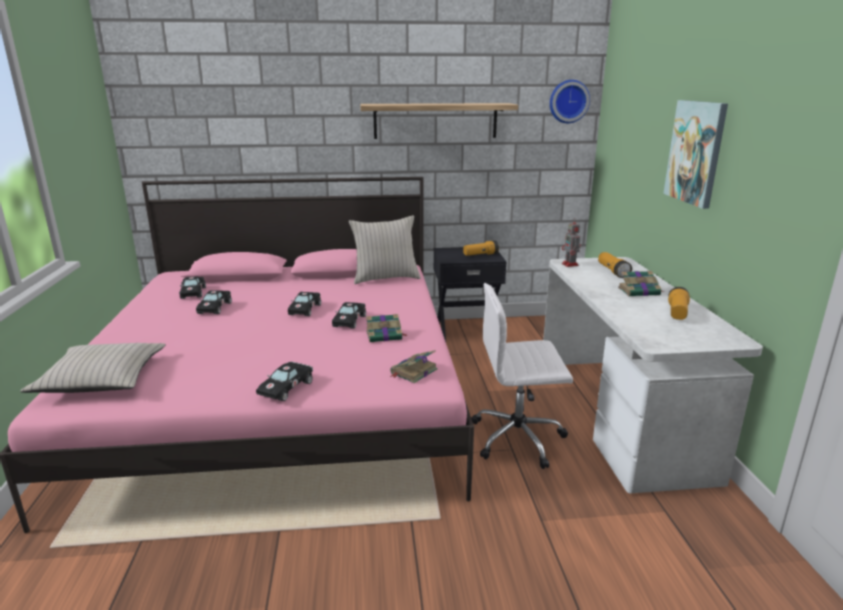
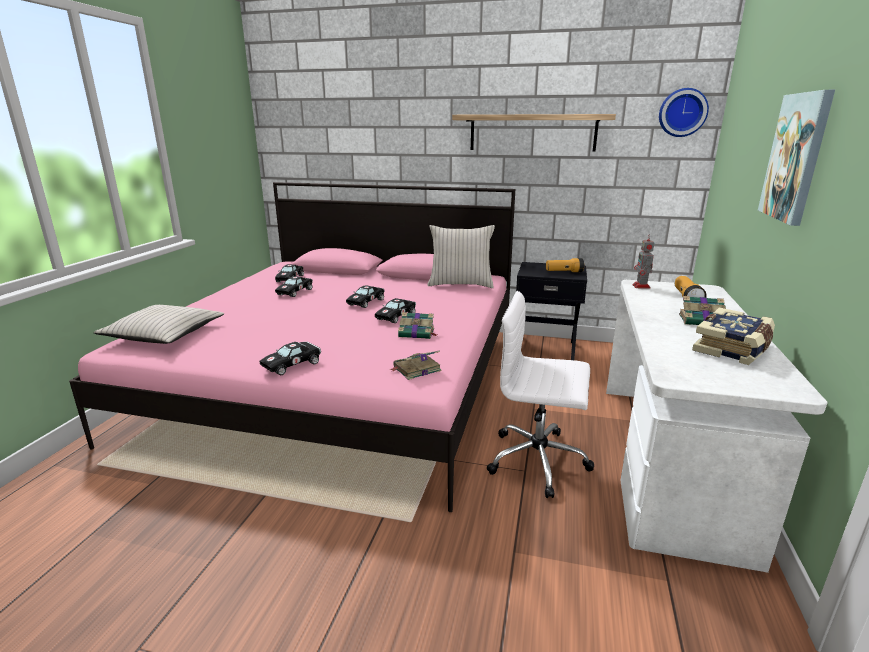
camera: 20 degrees right, 0 degrees up
flashlight [668,287,690,320] -> book [692,308,775,365]

